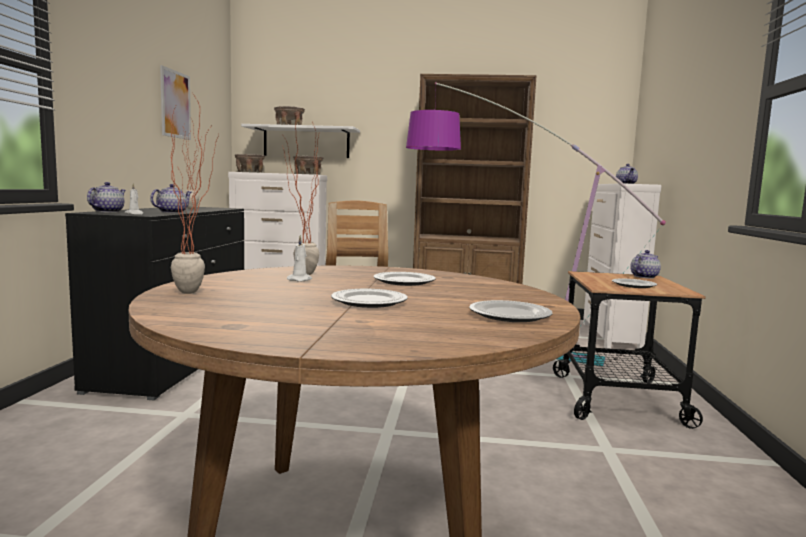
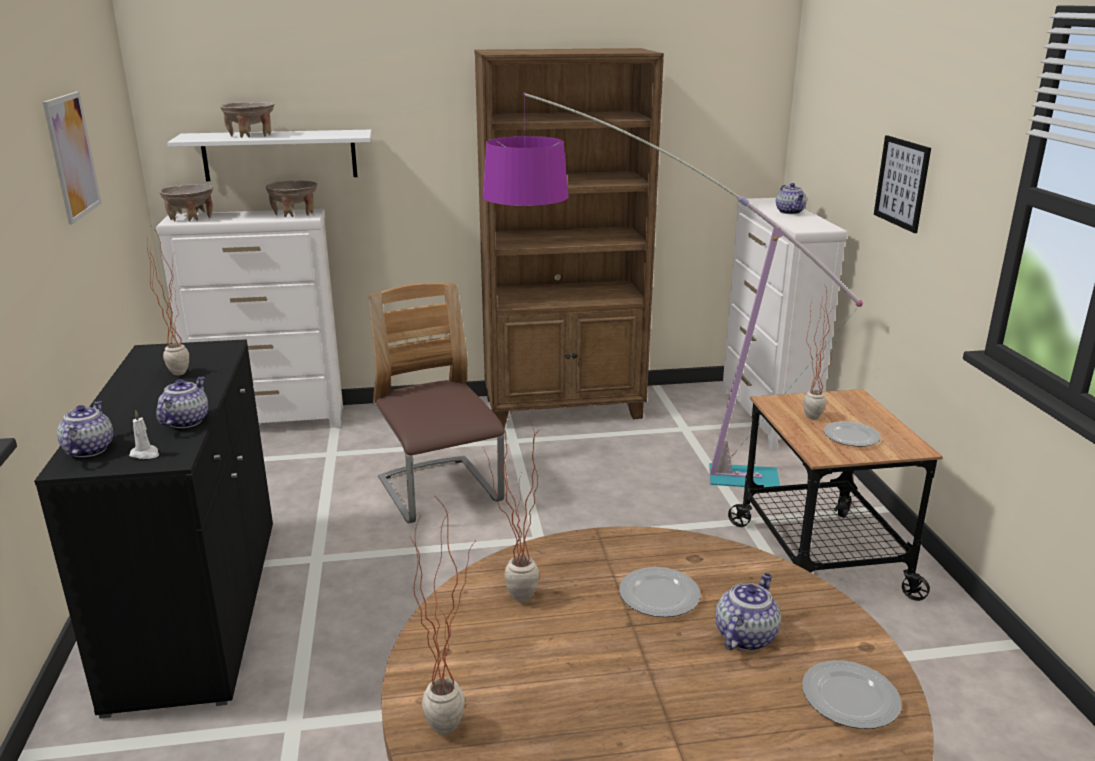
camera: 15 degrees left, 15 degrees up
white candle [287,235,312,282] -> none
plate [331,289,408,308] -> none
teapot [630,250,661,279] -> teapot moved to [715,573,781,651]
none -> potted plant [803,289,835,420]
none -> picture [874,136,931,233]

